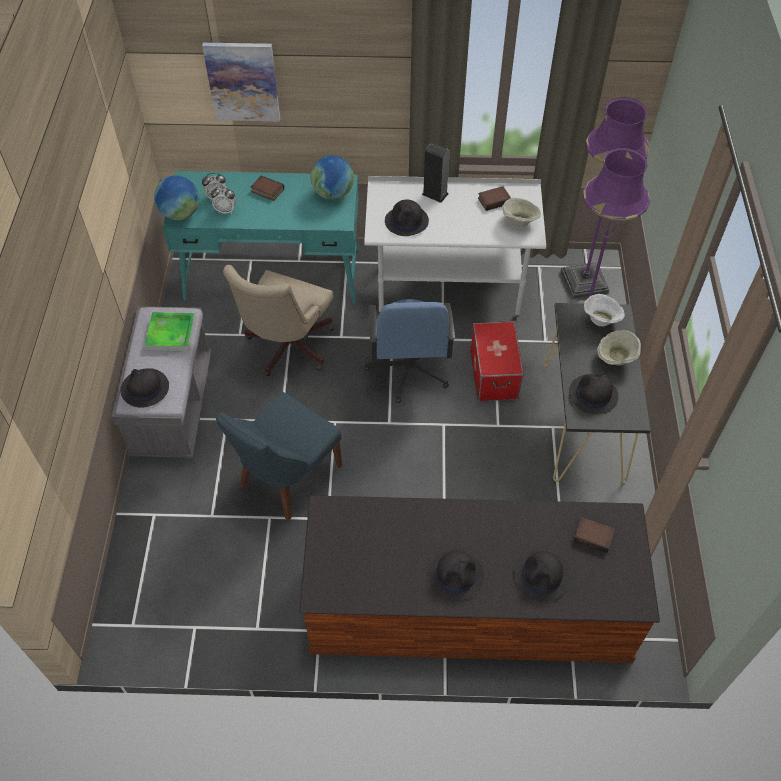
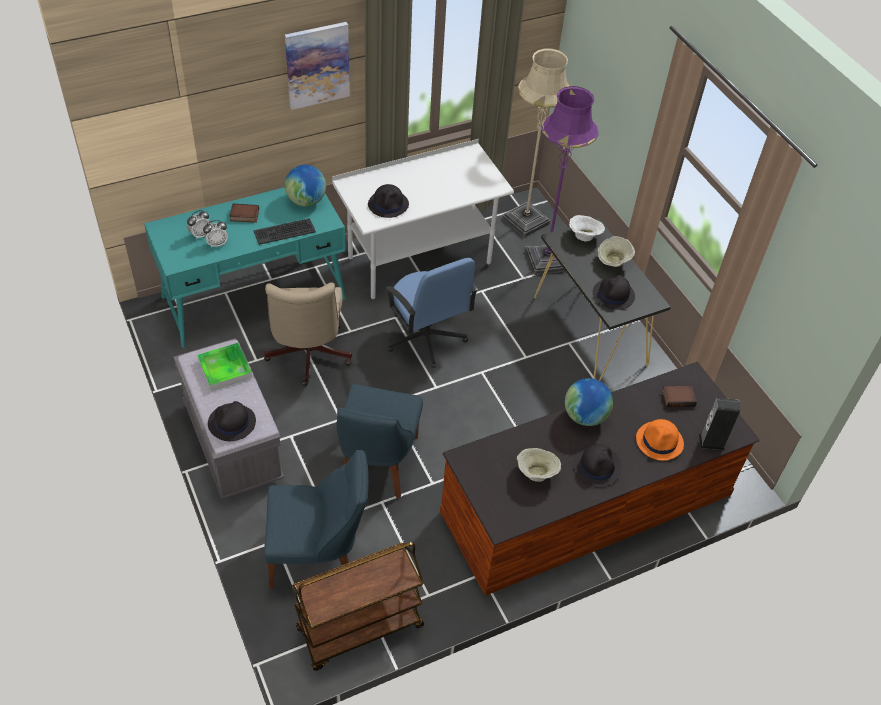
camera: 30 degrees left, 5 degrees down
globe [154,175,199,220] -> globe moved to [565,378,613,426]
picture [202,43,280,121] -> picture moved to [285,22,350,110]
speaker [422,143,450,203] -> speaker moved to [699,398,740,450]
storage box [471,321,524,401] -> none
book [478,186,511,211] -> none
beige bowl [502,198,541,227] -> beige bowl moved to [517,448,561,482]
black hat [514,550,570,601] -> orange hat [636,419,684,461]
purple floor lamp [561,98,650,299] -> beige floor lamp [502,48,571,238]
none -> keyboard [254,218,316,245]
none -> blue chair [264,449,369,589]
none -> brown cart [292,542,424,671]

